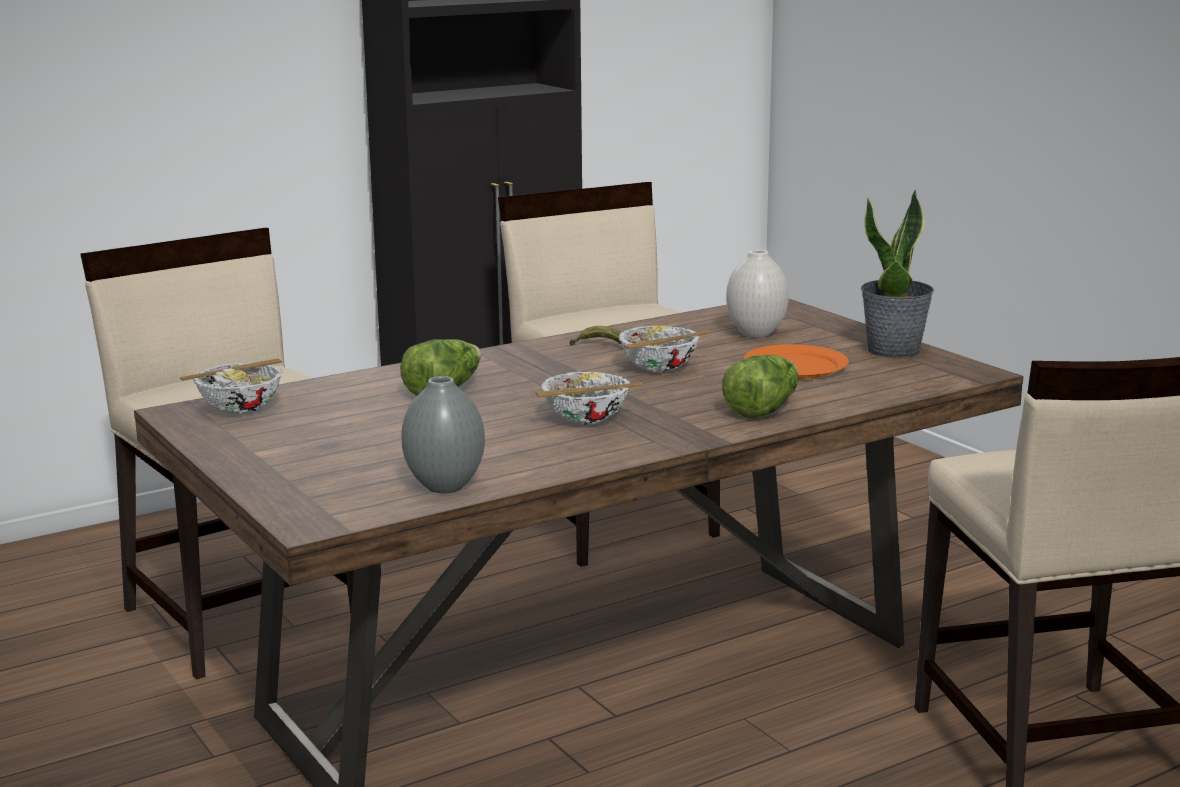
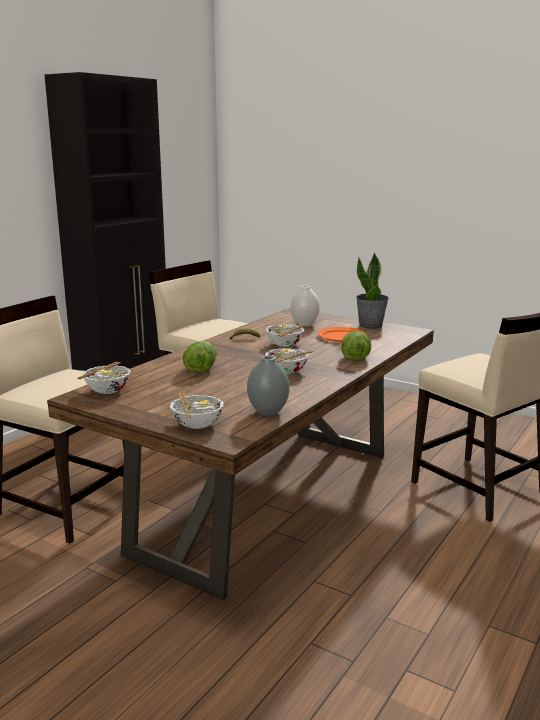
camera: 25 degrees left, 0 degrees up
none -> bowl [170,393,224,429]

